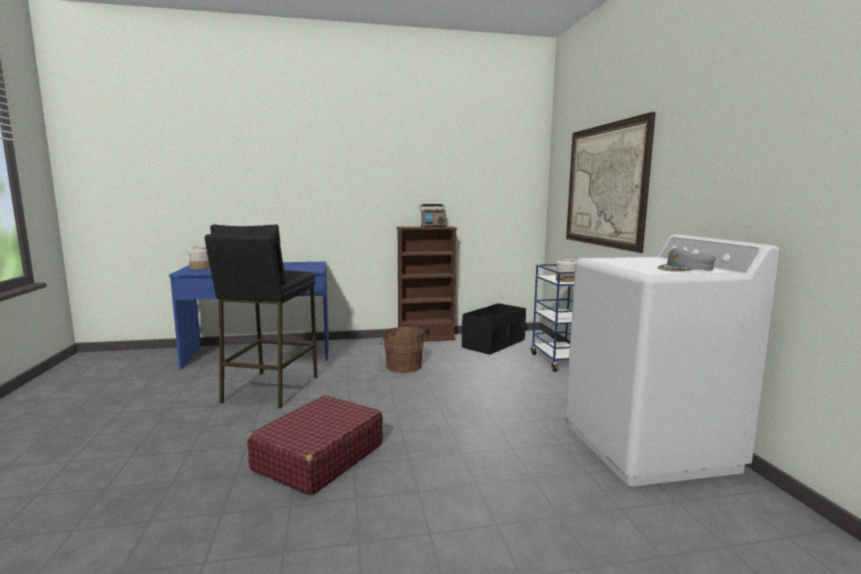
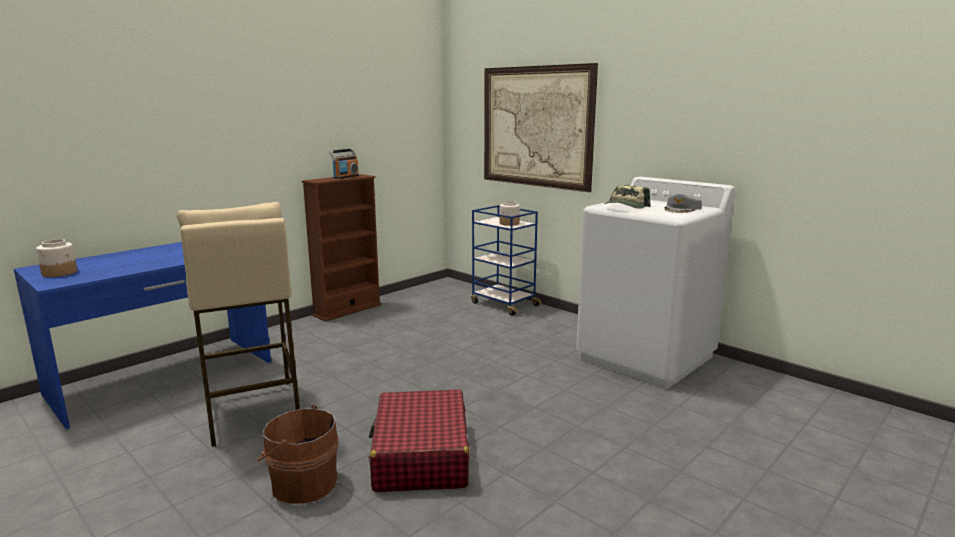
camera: 35 degrees left, 5 degrees up
black stool [205,224,317,409] -> beige stool [177,202,300,447]
brown bucket [380,326,424,373] -> brown bucket moved to [257,405,339,504]
black storage box [462,303,526,355] -> none
none -> cap [604,185,651,209]

